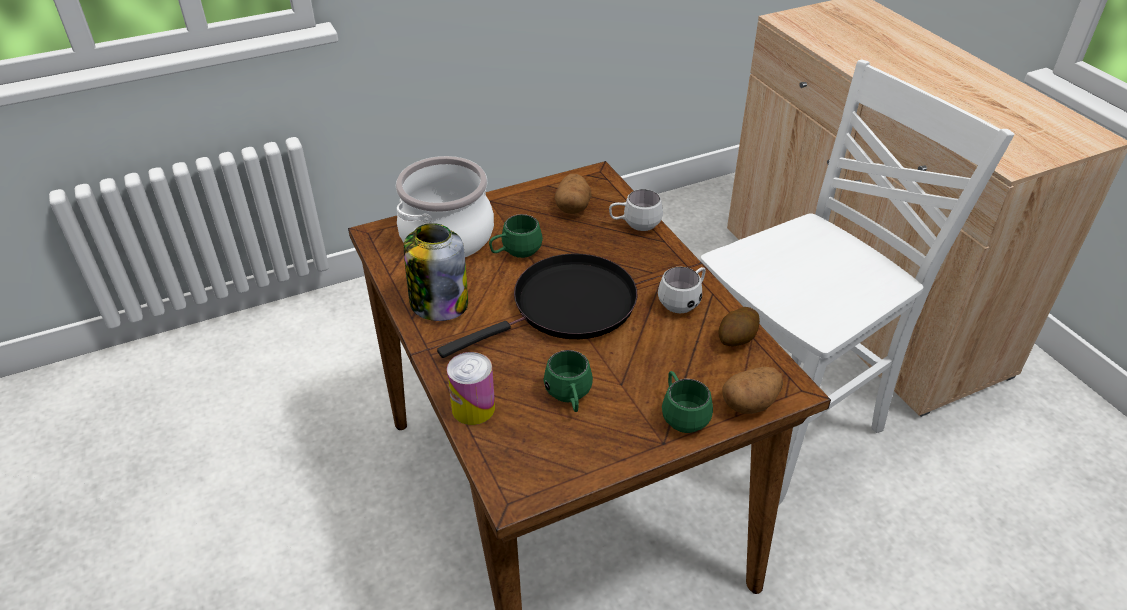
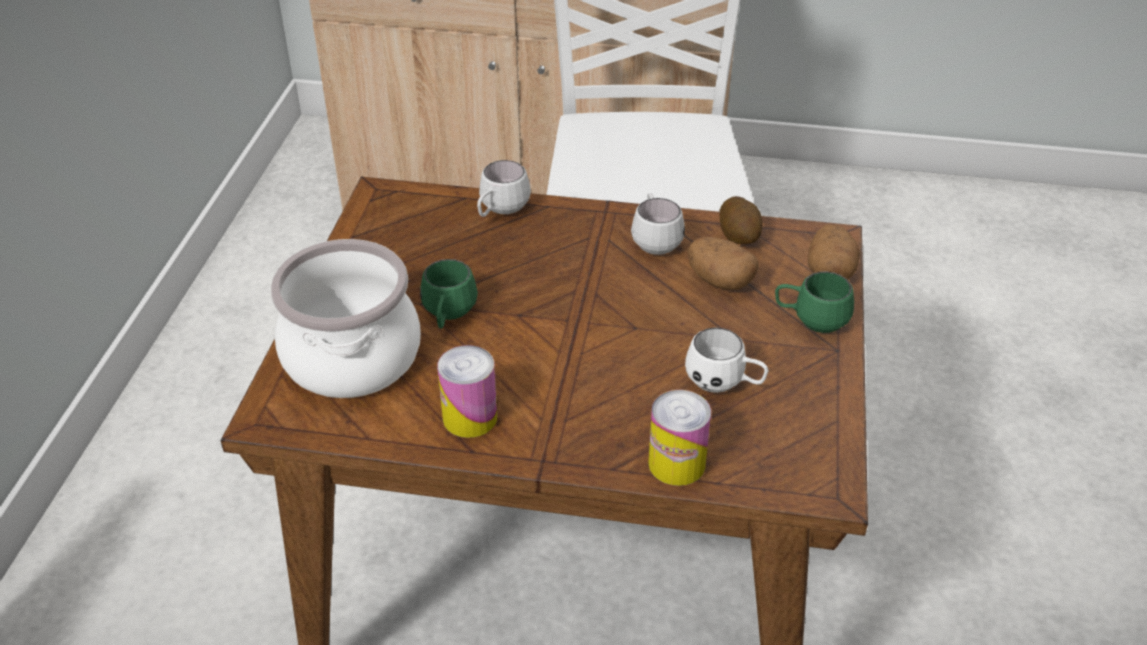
camera: 55 degrees left, 0 degrees up
jar [404,223,468,321] -> can [437,345,498,438]
black frying pan [437,254,638,358] -> none
green mug [543,350,593,412] -> white mug [685,328,768,393]
potato [555,174,591,214] -> potato moved to [687,237,759,290]

